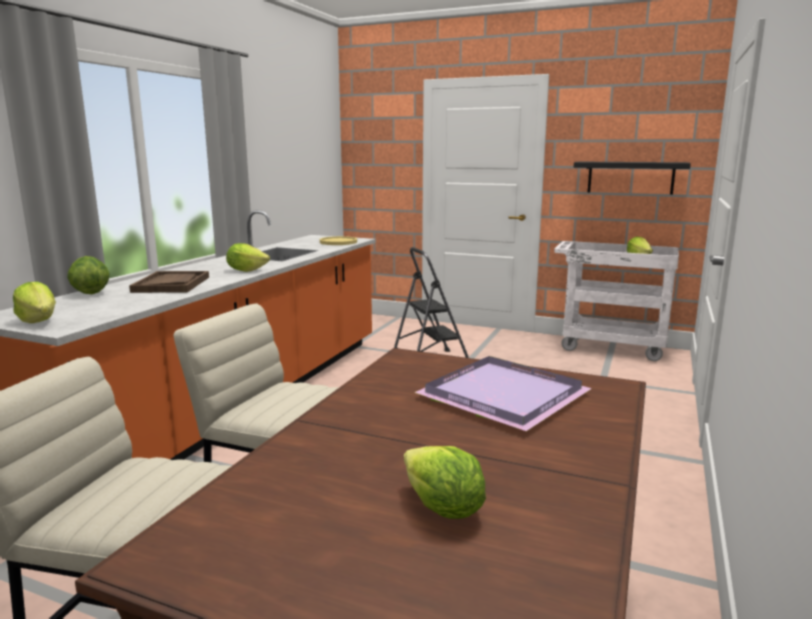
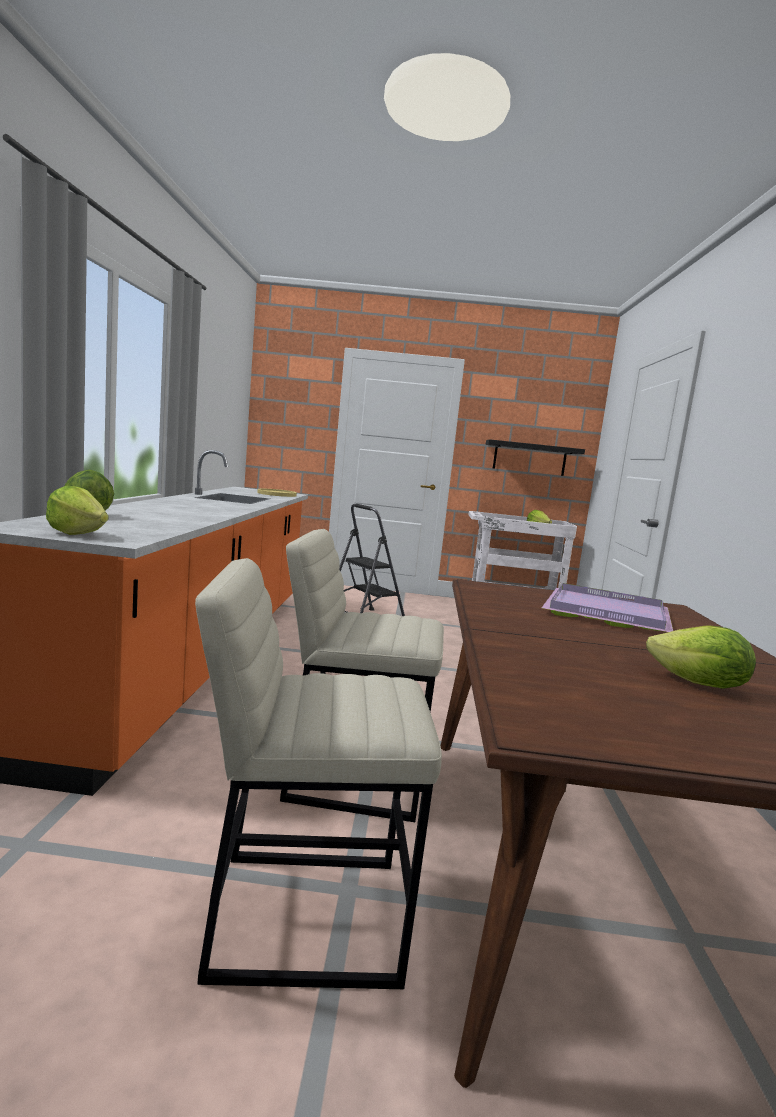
camera: 20 degrees left, 5 degrees down
brown tray [129,271,209,293] -> none
lettuce [226,243,270,272] -> none

